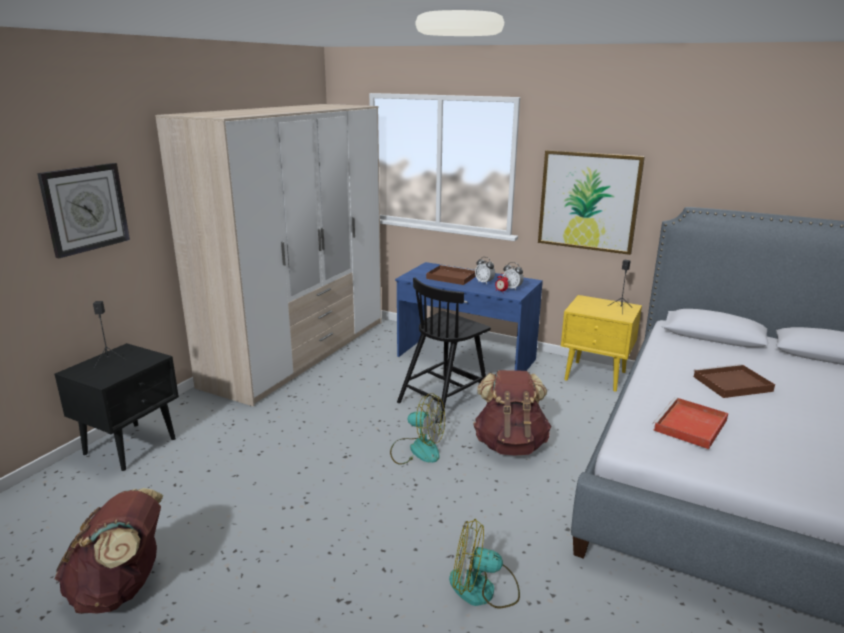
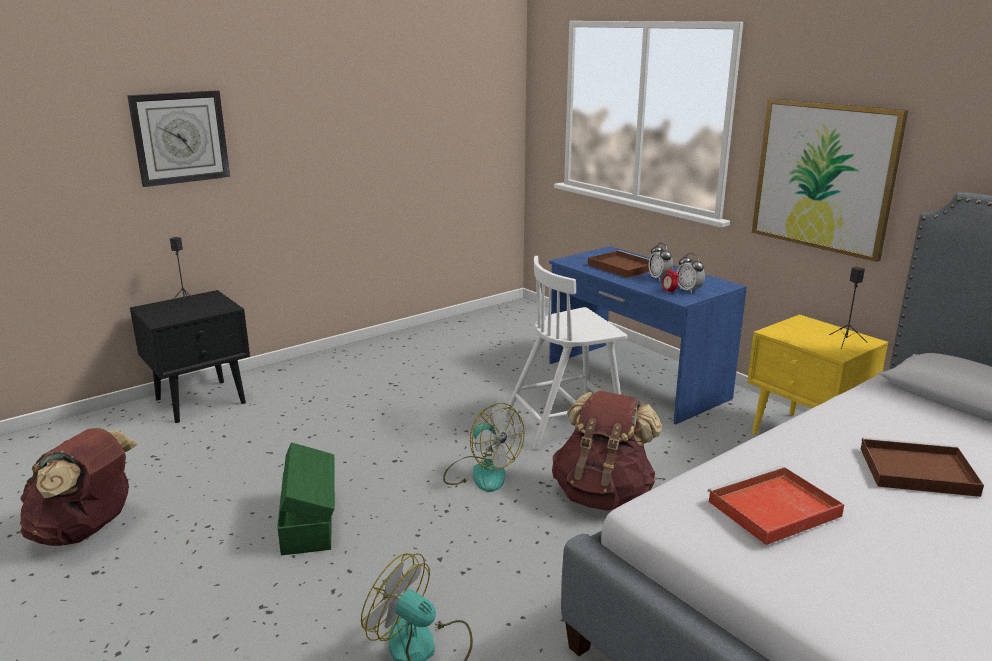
camera: 25 degrees right, 0 degrees up
wardrobe [155,104,382,407] -> none
black chair [397,277,491,424] -> white chair [505,256,627,450]
none -> green storage box [277,443,335,555]

